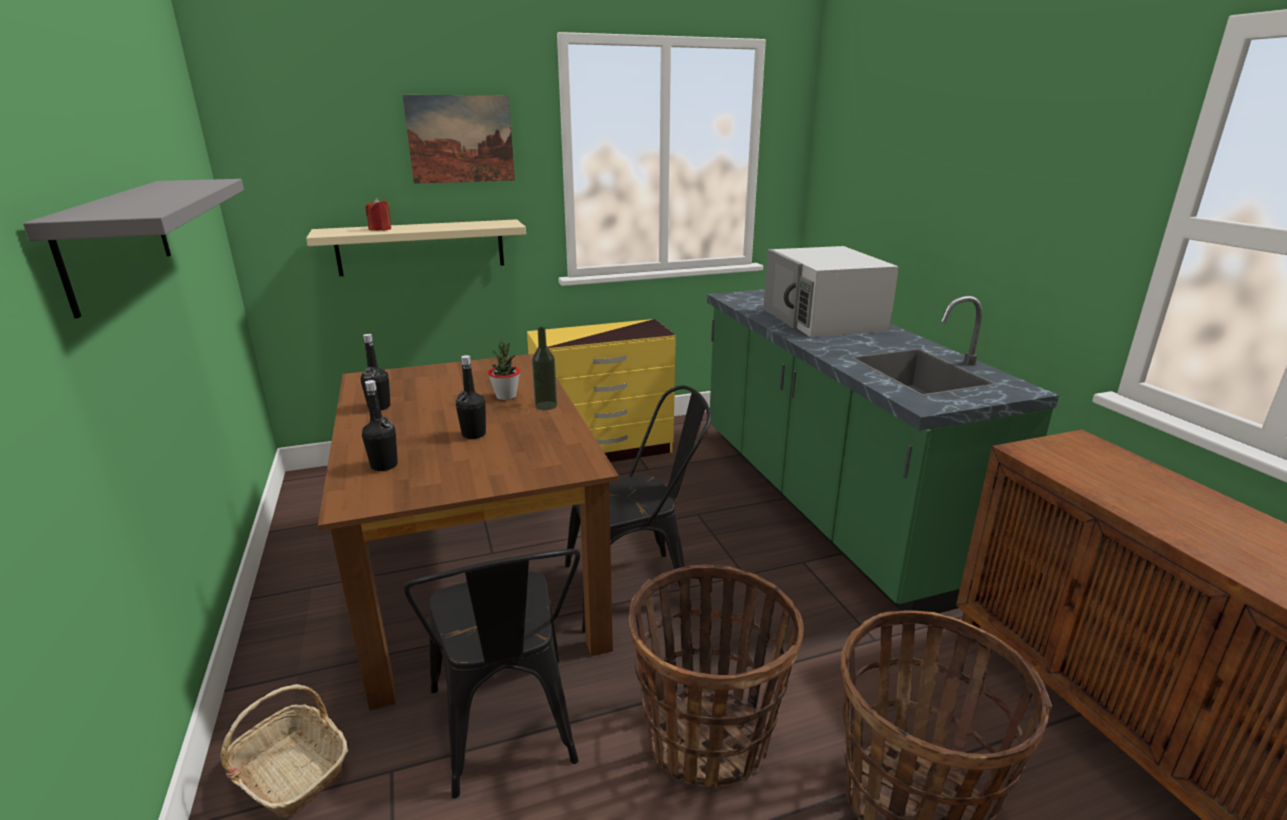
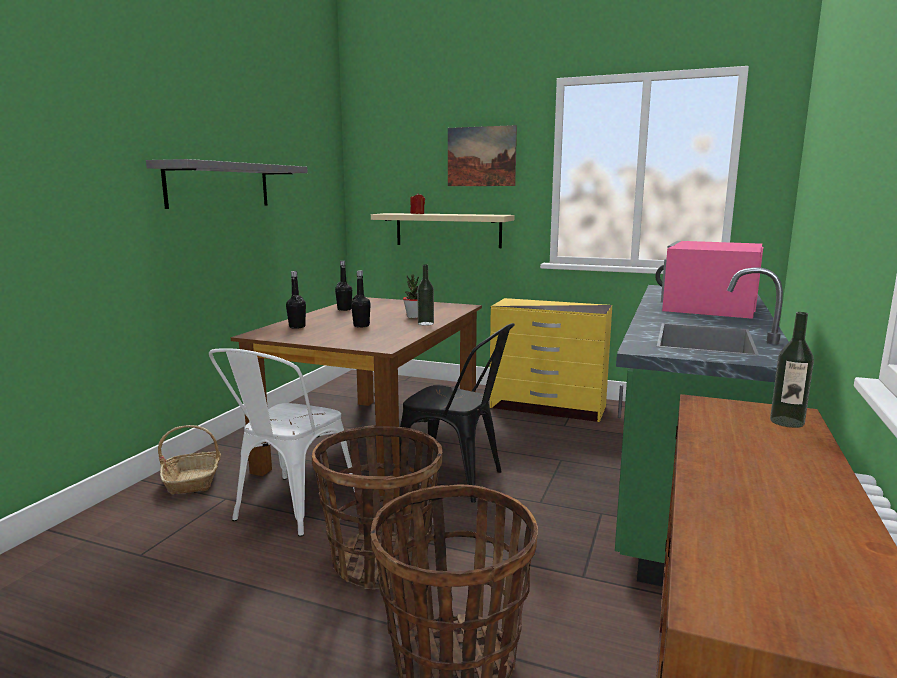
camera: 40 degrees right, 10 degrees down
black chair [404,549,581,799] -> white chair [209,348,355,537]
white microwave [763,246,899,337] -> pink microwave [655,241,763,319]
none -> bottle [770,312,814,428]

